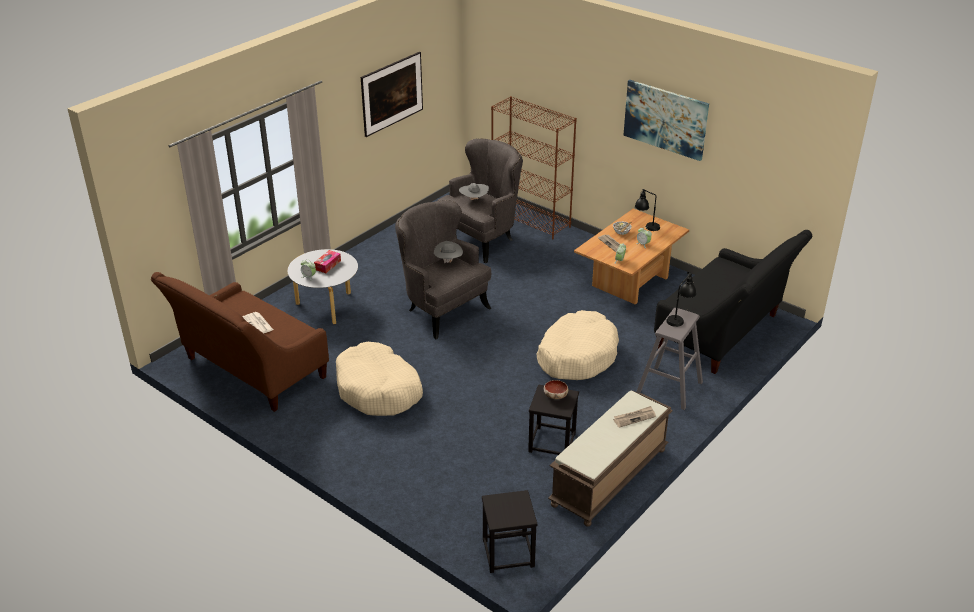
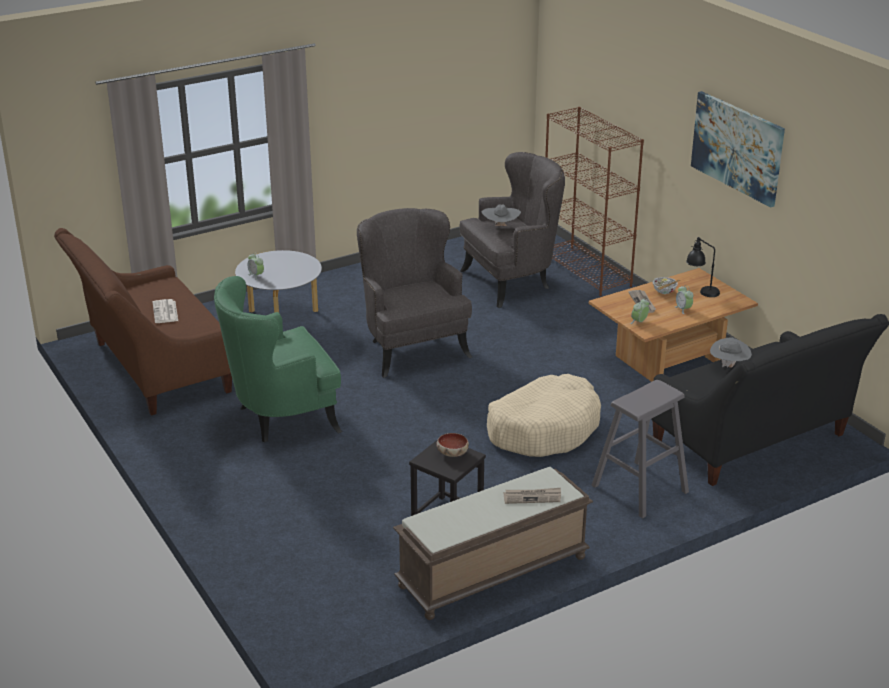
camera: 20 degrees right, 5 degrees down
tissue box [314,250,341,273] -> none
beige dog bed [336,342,423,416] -> green armchair [214,276,342,443]
picture [361,52,423,137] -> none
grey hat [434,241,463,263] -> grey hat moved to [710,337,752,368]
black stool [482,490,537,573] -> none
black table lamp [666,272,696,327] -> none

